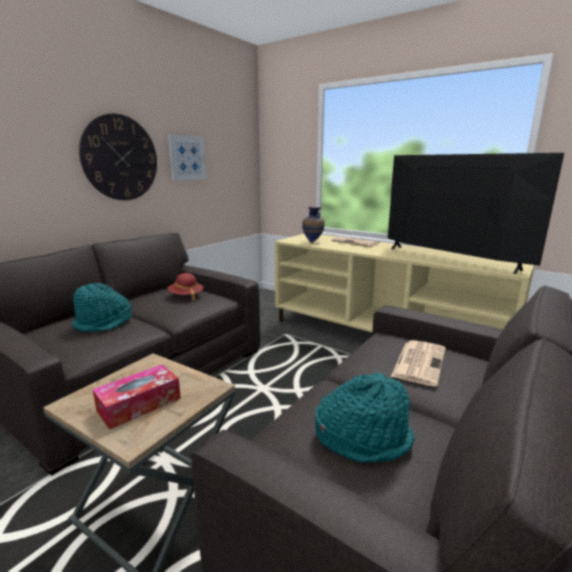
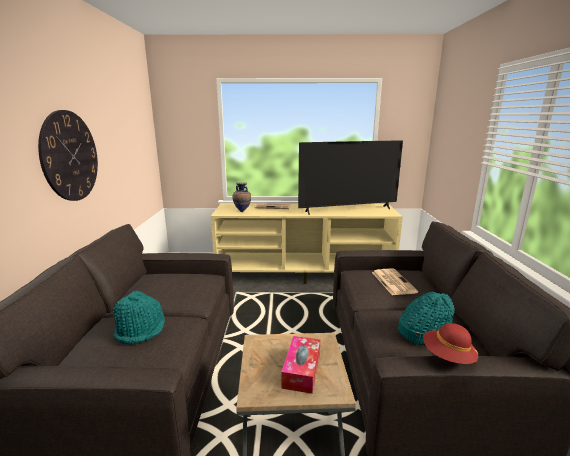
camera: 35 degrees left, 0 degrees up
picture [168,135,206,181] -> none
red hat [168,273,203,301] -> red hat moved to [423,323,478,364]
television [388,153,564,274] -> television turned 150 degrees clockwise [298,140,403,215]

